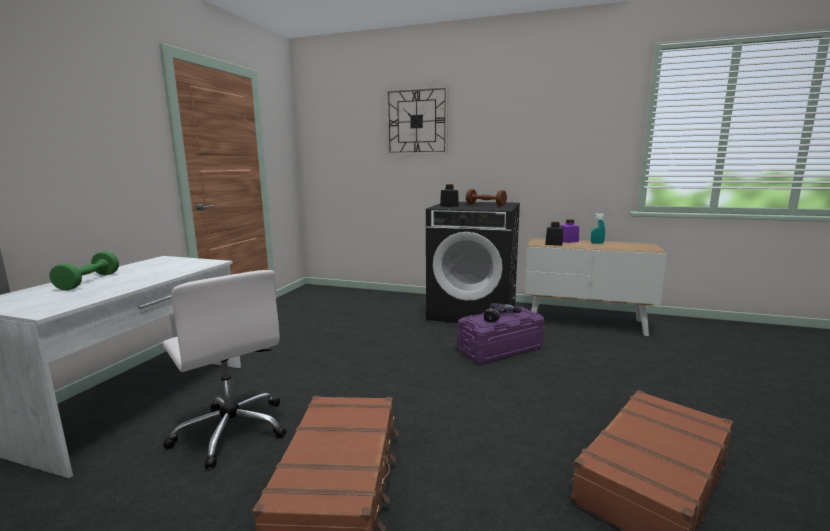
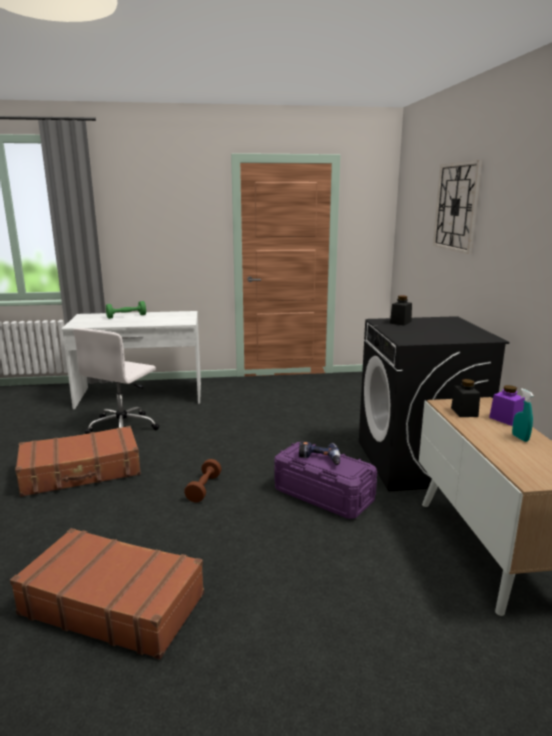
camera: 65 degrees right, 5 degrees up
brown dumbbell [466,189,507,206] -> brown dumbbell moved to [184,459,222,503]

